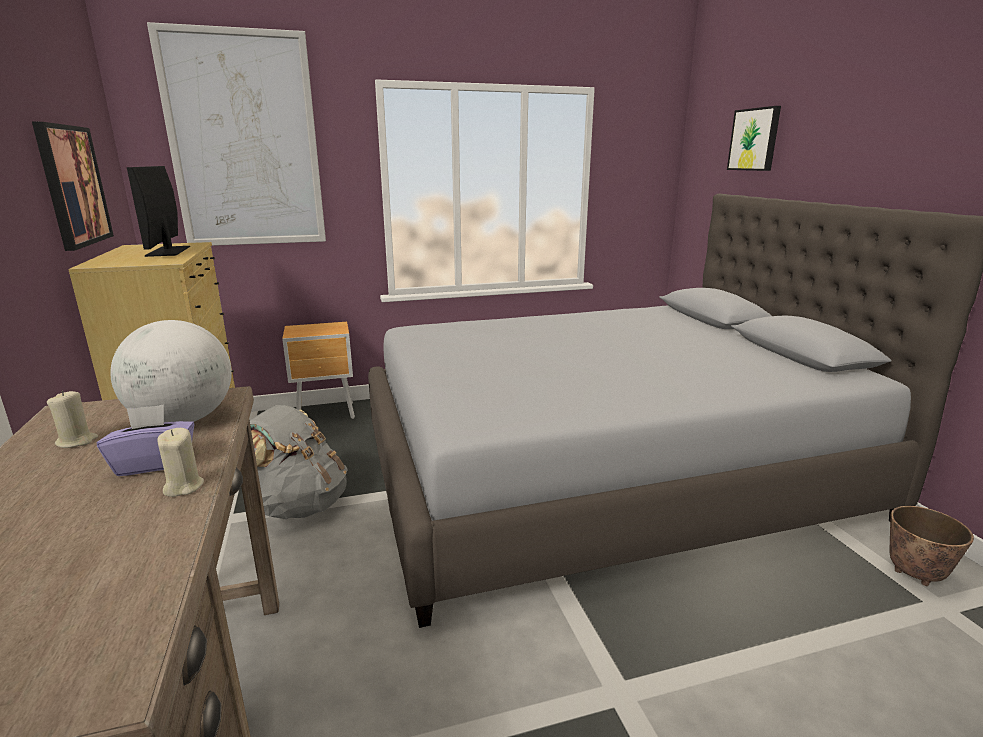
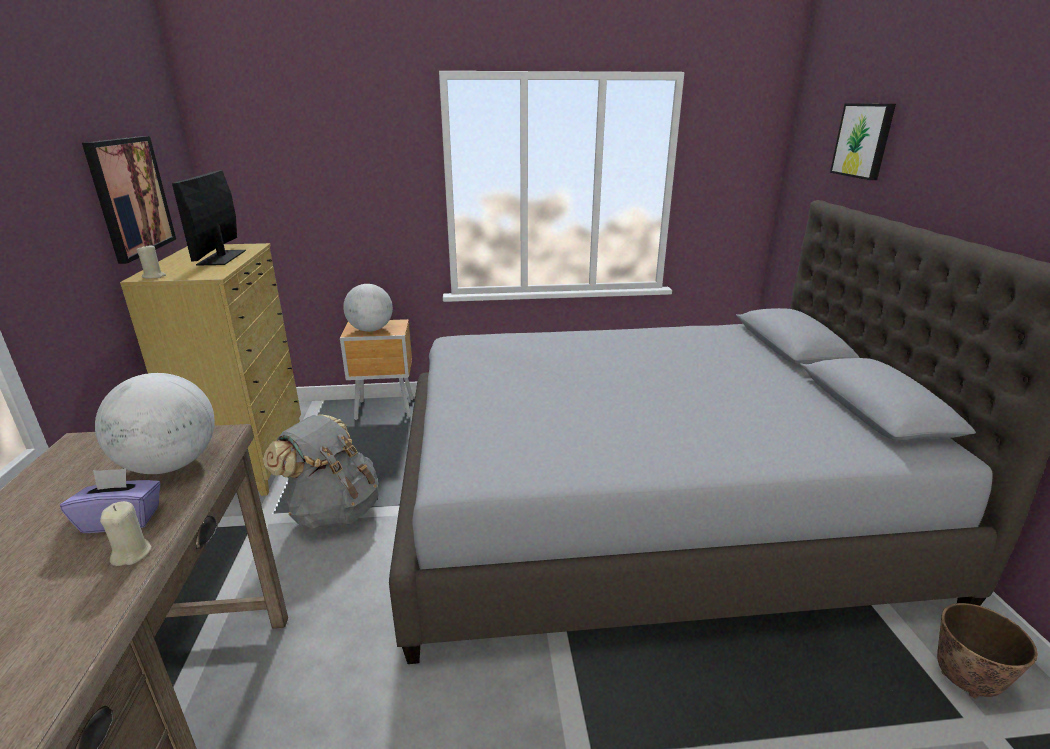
camera: 10 degrees right, 5 degrees up
beige candle [47,391,98,448] -> beige candle moved to [137,245,166,279]
picture [147,22,326,246] -> none
none -> globe [343,284,393,332]

